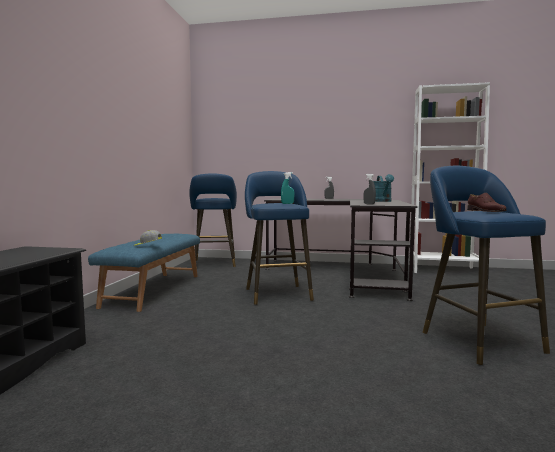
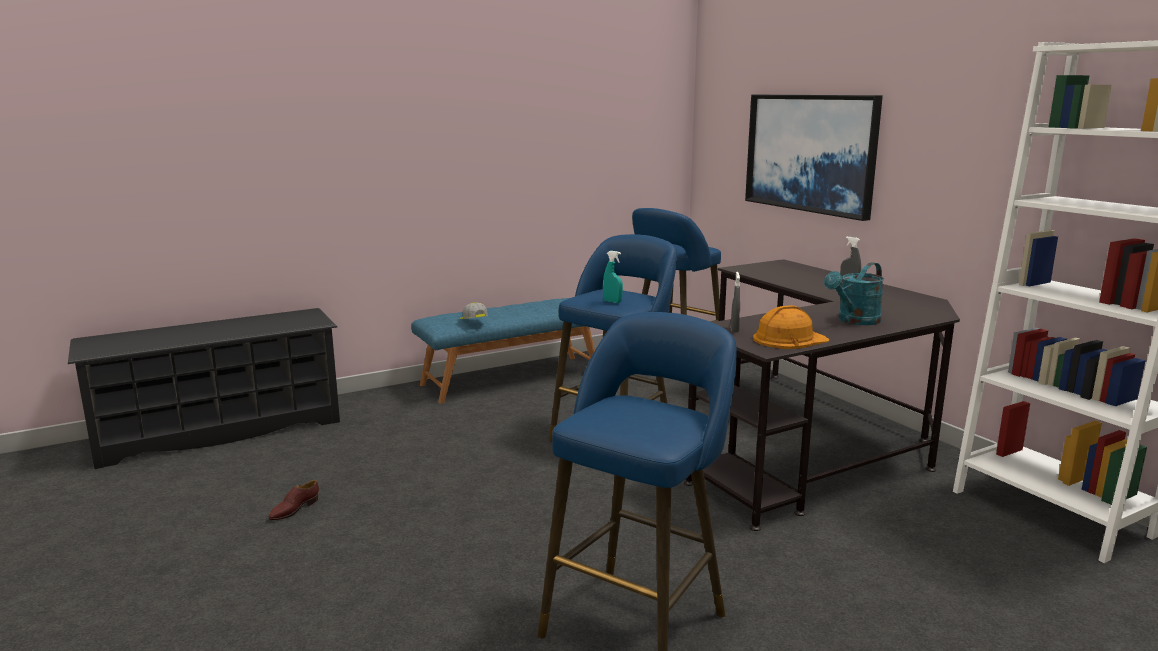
camera: 50 degrees right, 10 degrees up
brown shoe [467,193,507,212] -> brown shoe moved to [268,480,319,520]
none -> picture [745,95,883,221]
none -> orange hard hat [753,305,830,349]

